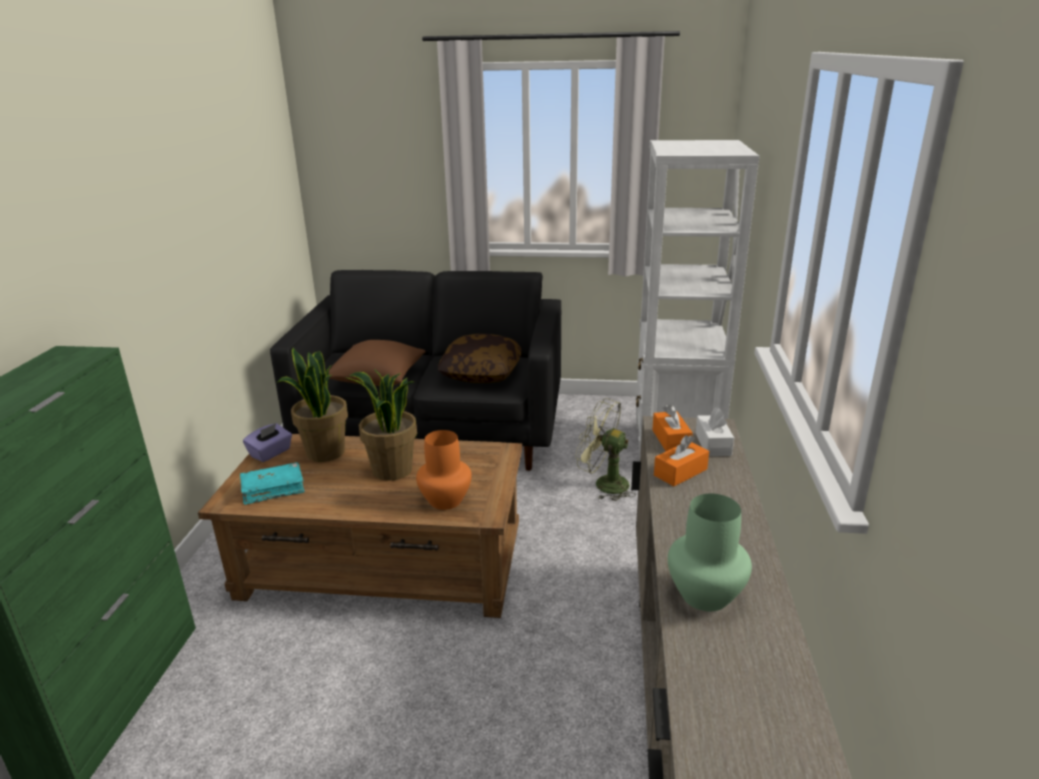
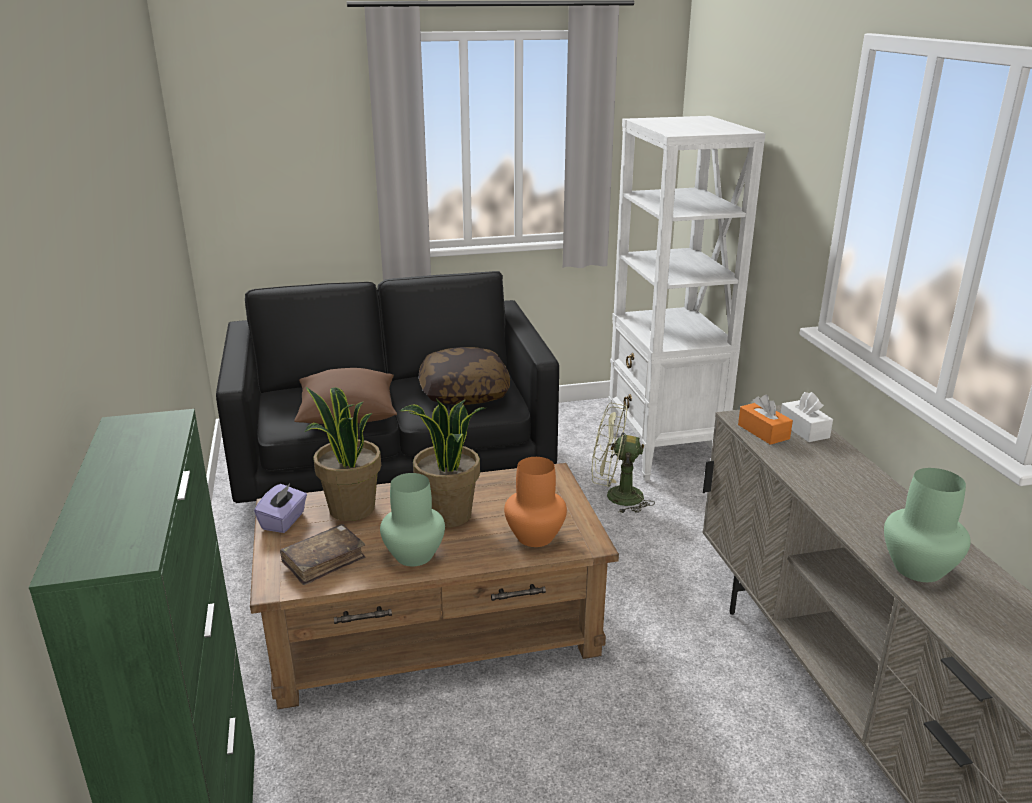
camera: 20 degrees left, 0 degrees up
turquoise book [240,462,305,505] -> brown book [280,524,365,585]
orange tissue box [654,435,709,486] -> none
none -> green vase [380,473,445,566]

